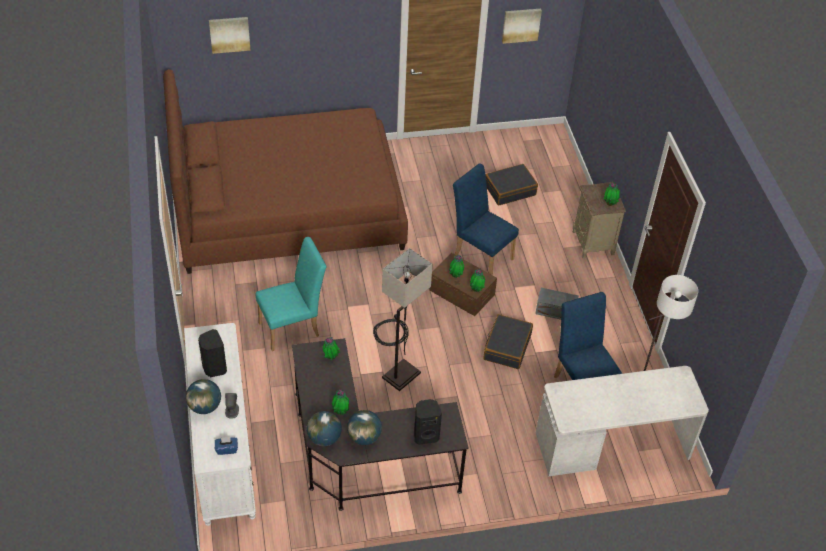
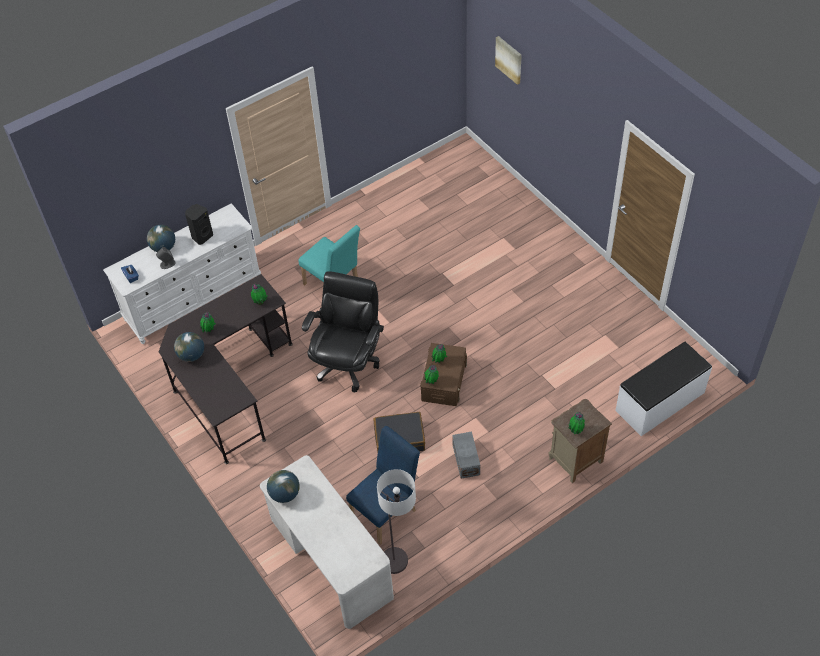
camera: 70 degrees right, 5 degrees up
brown bed [163,69,408,274] -> none
globe [307,411,342,446] -> globe moved to [267,470,300,503]
floor lamp [373,248,433,391] -> black office chair [302,271,384,392]
black speaker [414,399,442,445] -> none
blue chair [453,163,519,275] -> none
black suitcase [486,164,538,205] -> none
picture [502,9,542,44] -> none
none -> white bench [615,342,712,436]

